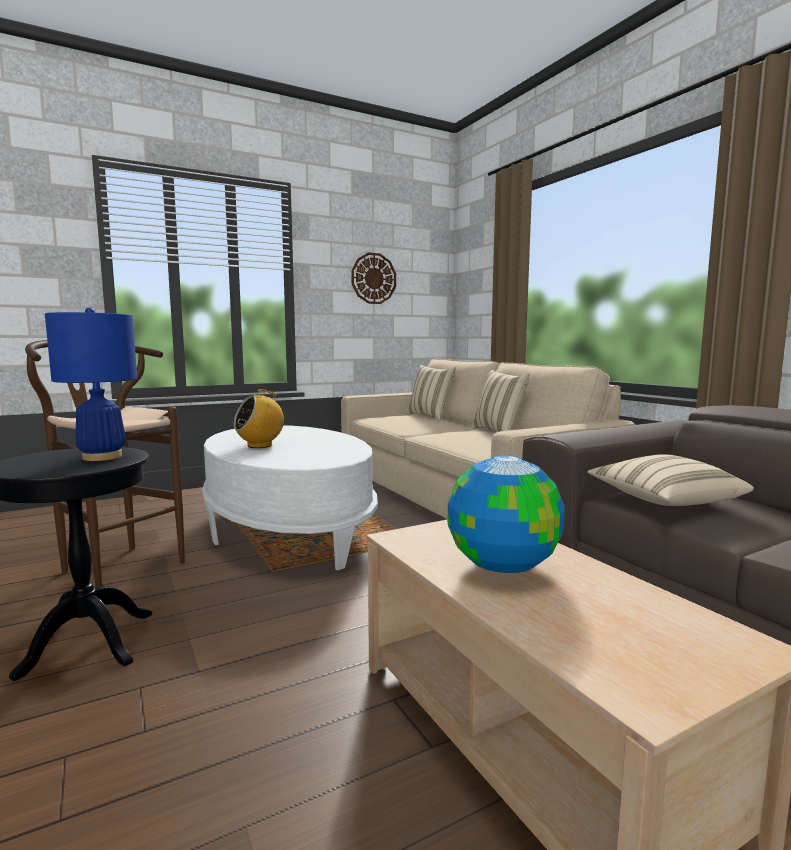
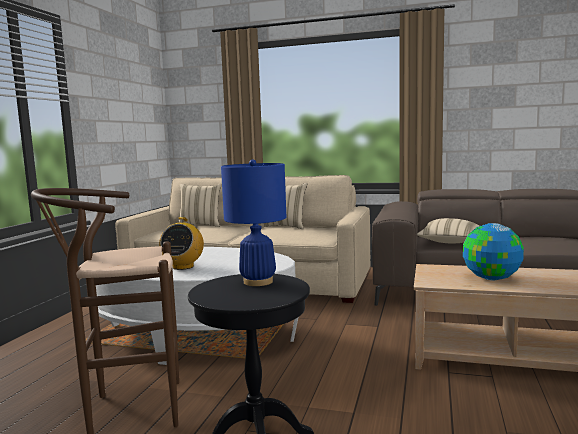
camera: 45 degrees left, 0 degrees up
wall clock [351,252,396,304] -> none

